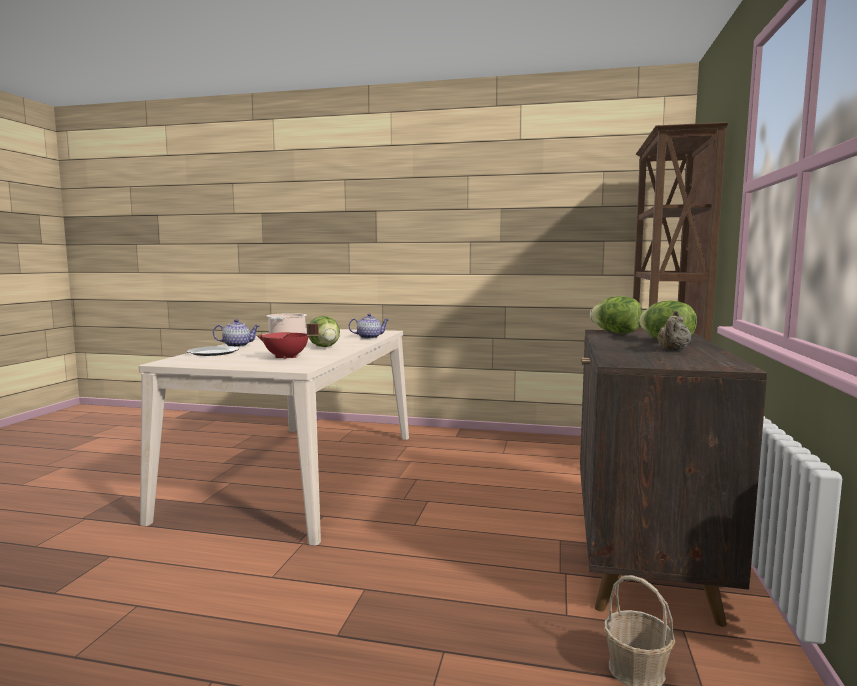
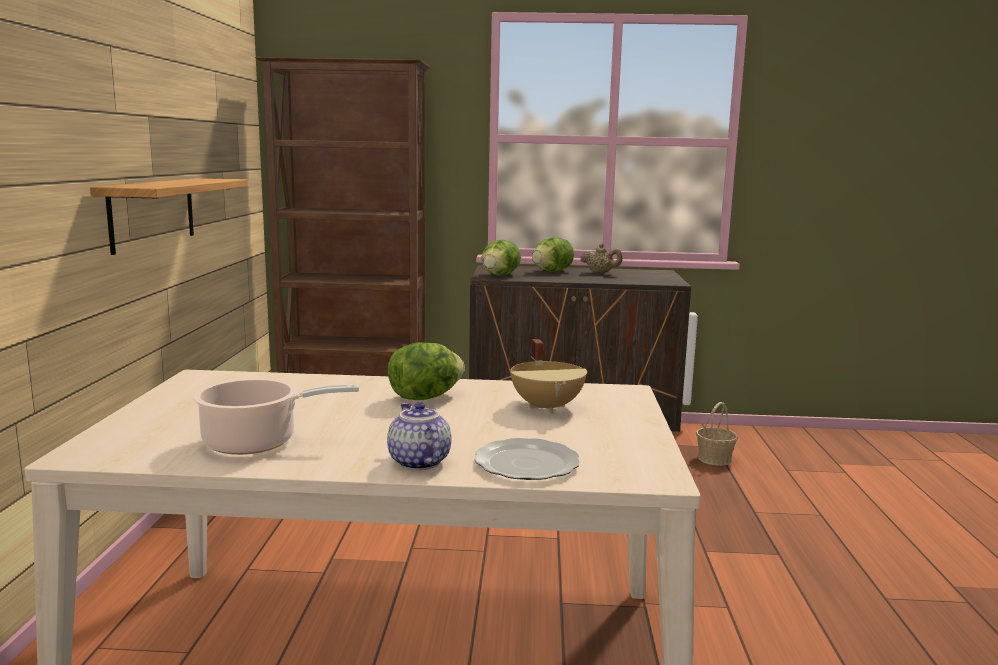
camera: 100 degrees left, 5 degrees up
red cooking pot [257,323,319,360] -> beige cooking pot [510,339,587,413]
teapot [349,314,389,339] -> none
none -> shelf [90,178,248,255]

